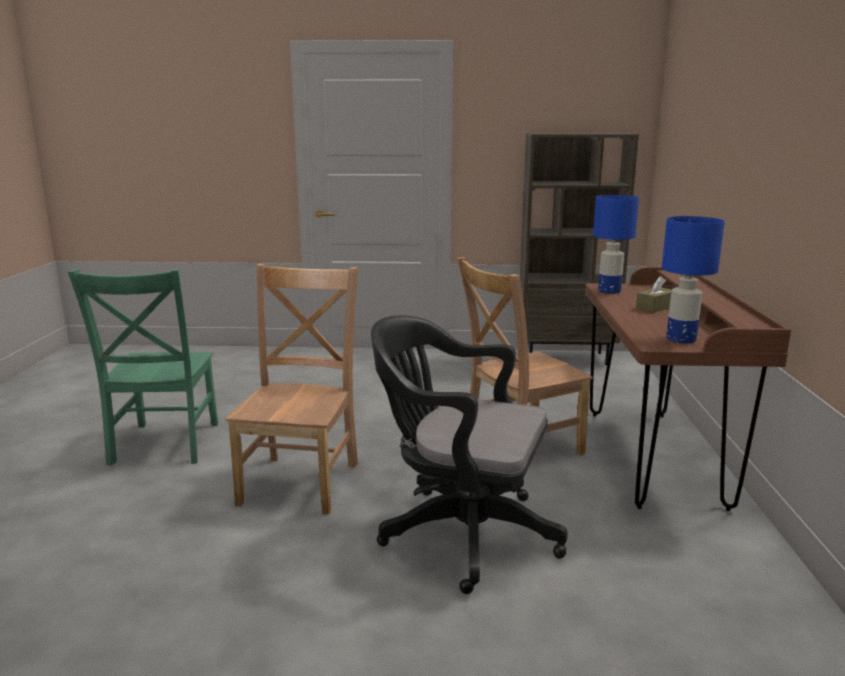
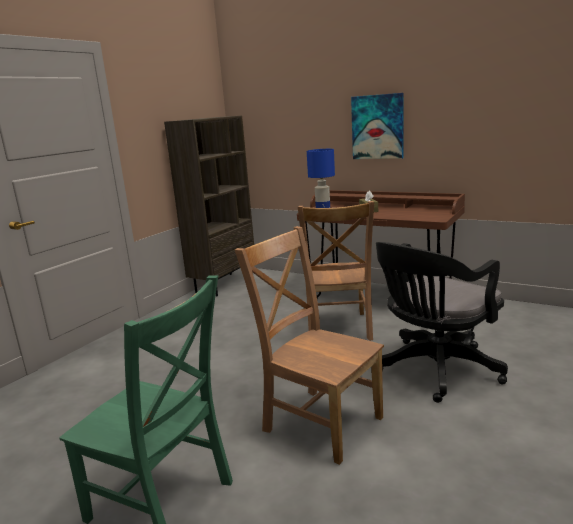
camera: 60 degrees left, 0 degrees up
blue table lamp [662,216,725,343] -> none
none -> picture [351,93,403,159]

